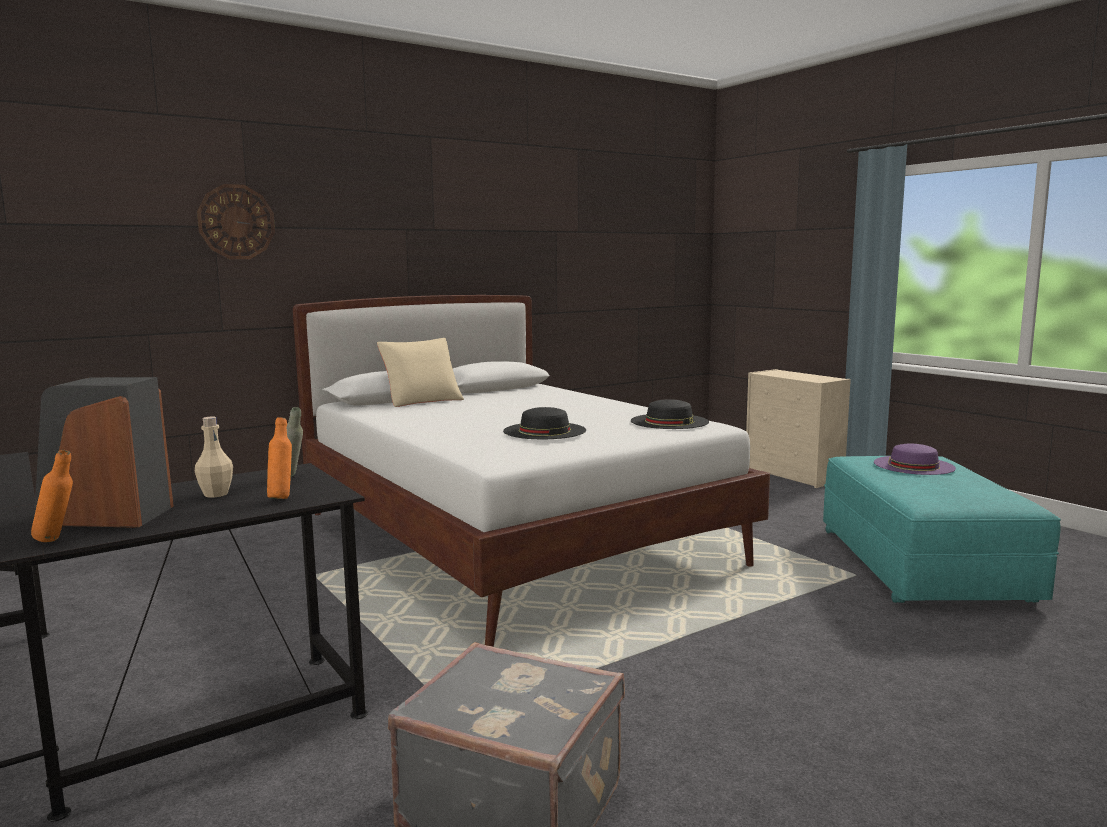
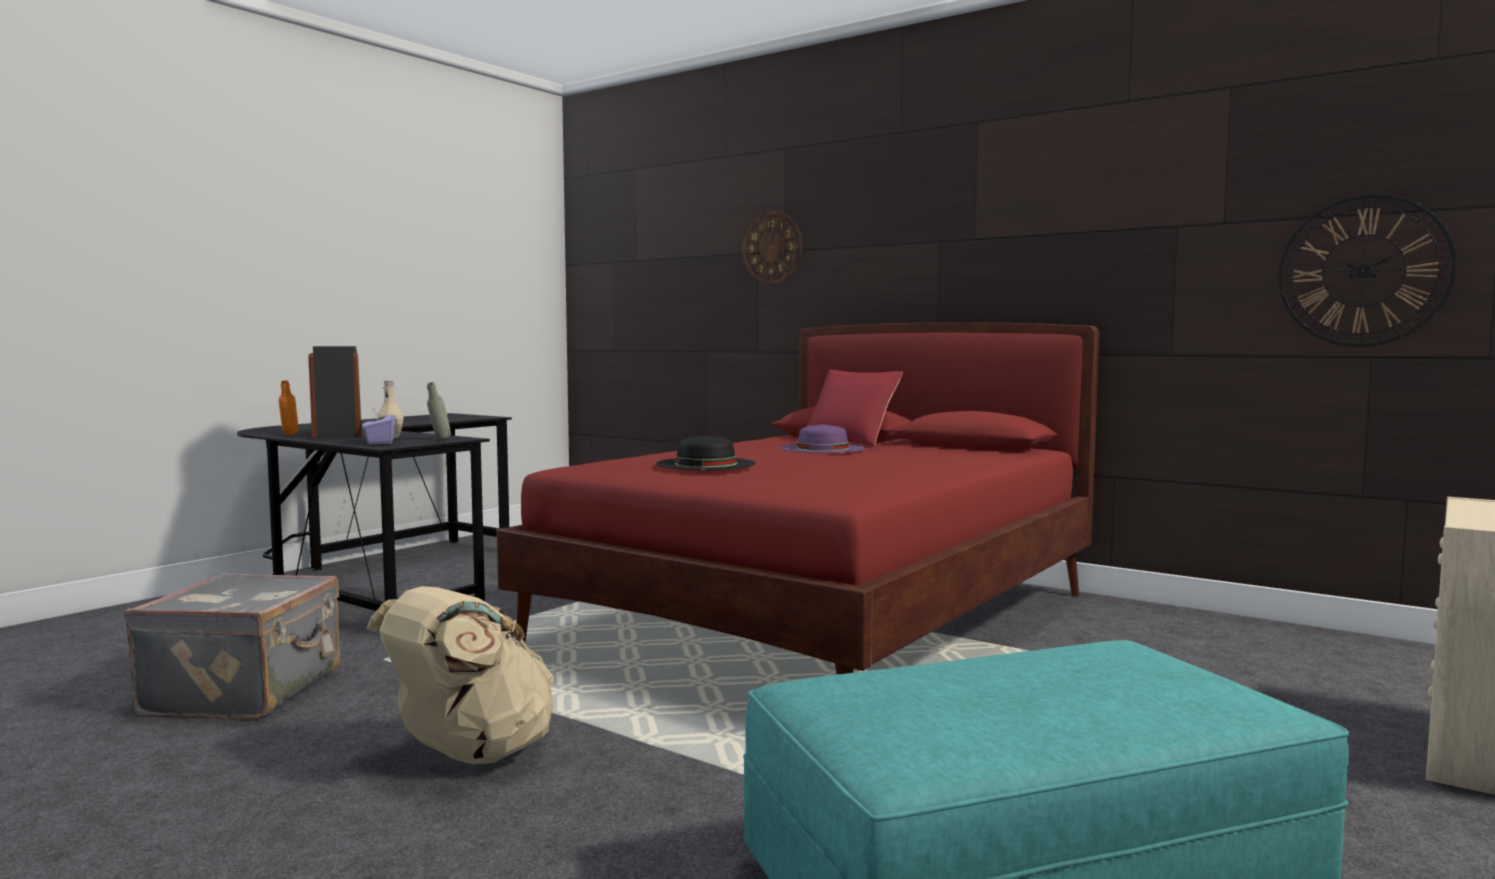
camera: 70 degrees right, 5 degrees down
orange bottle [267,417,292,499] -> purple tissue box [362,407,395,444]
white bed [293,295,770,647] -> red bed [497,322,1099,675]
beige pillow [377,338,464,407] -> red pillow [806,370,903,447]
black hat [631,399,709,429] -> none
purple hat [874,444,956,475] -> purple hat moved to [780,424,866,453]
none -> beige backpack [366,586,555,765]
none -> wall clock [1278,194,1457,347]

